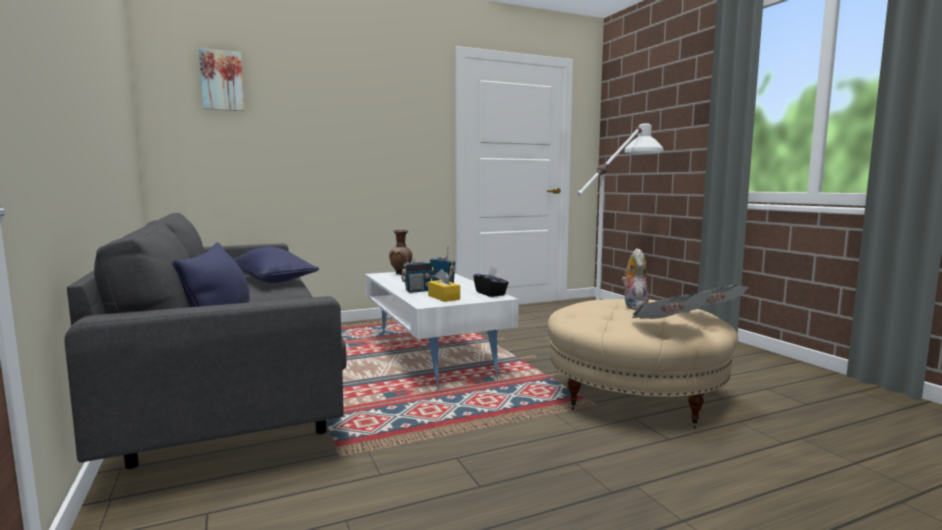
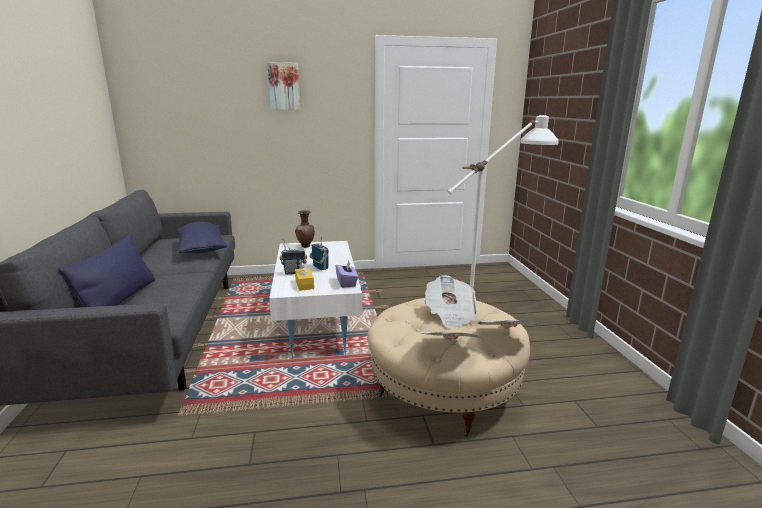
camera: 15 degrees right, 10 degrees up
picture [199,48,245,111] -> picture moved to [267,62,300,110]
black tissue box [473,267,509,297] -> purple tissue box [335,261,358,288]
plush toy [622,248,649,310] -> newspaper [424,275,477,329]

